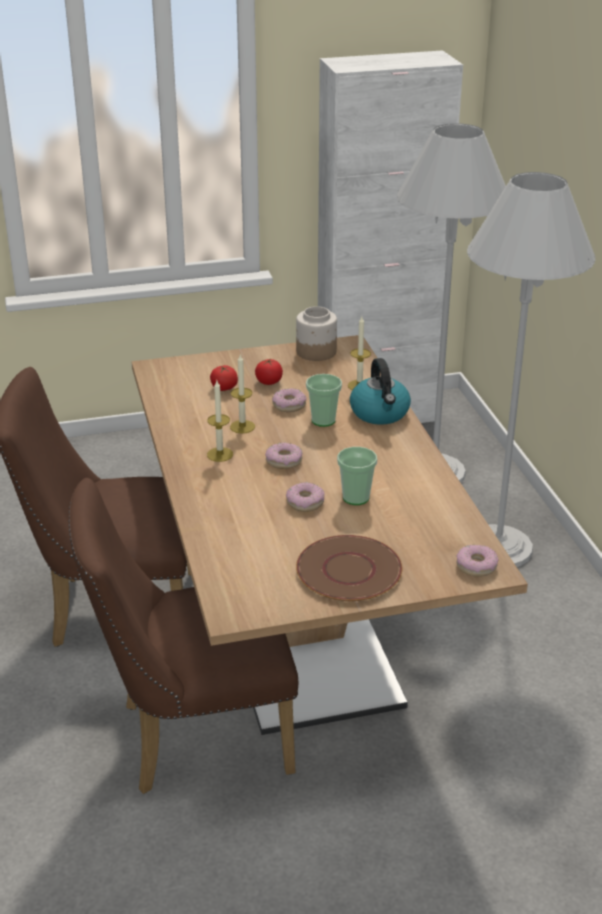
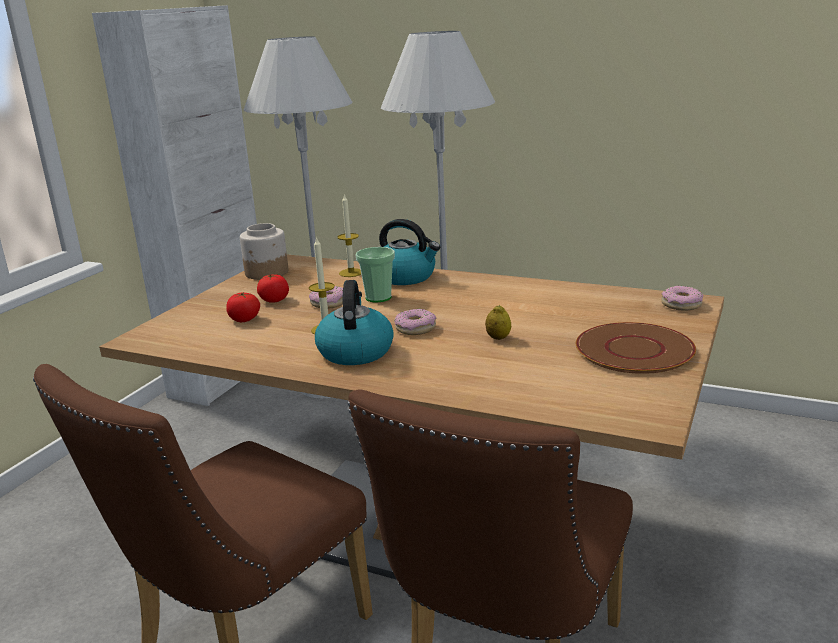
camera: 50 degrees left, 10 degrees down
candle [207,381,233,462] -> kettle [315,280,394,365]
donut [286,482,325,512] -> lemon [485,305,511,340]
cup [337,447,377,505] -> none

